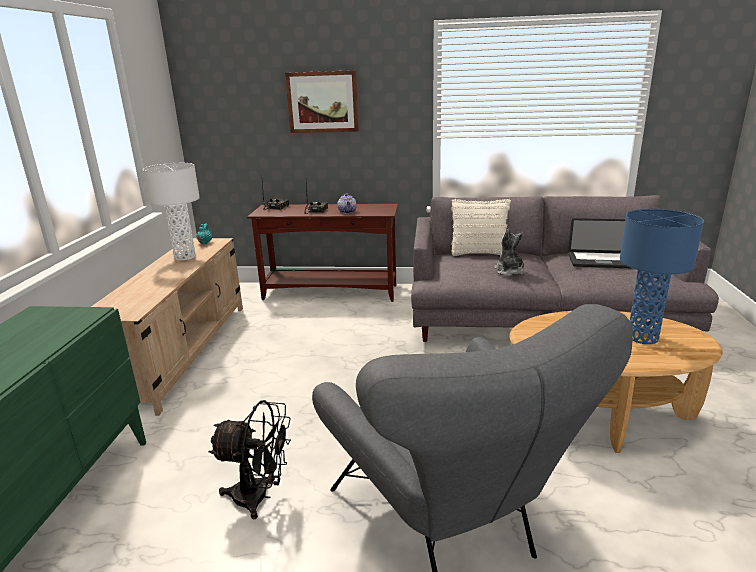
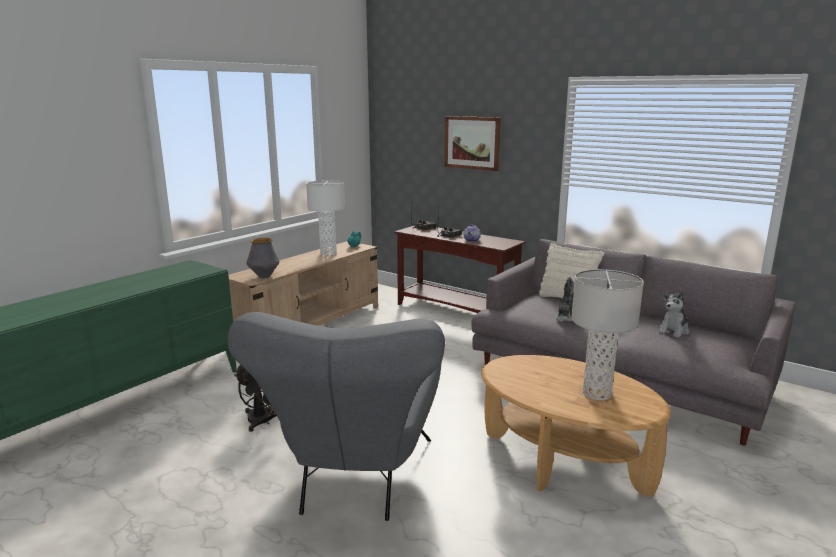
camera: 30 degrees right, 5 degrees down
laptop [568,218,633,269] -> plush toy [658,290,690,338]
blue table lamp [620,209,704,344] -> white table lamp [571,269,644,400]
none -> vase [246,237,280,278]

